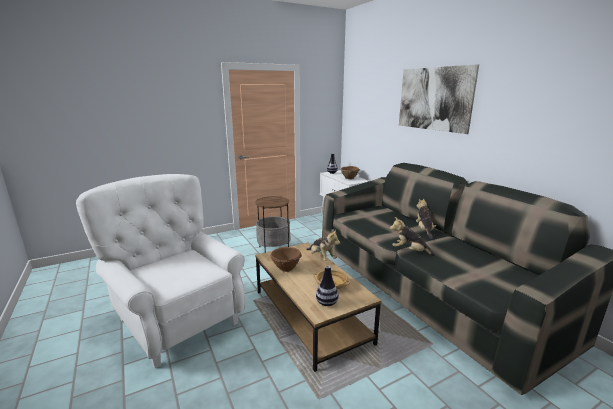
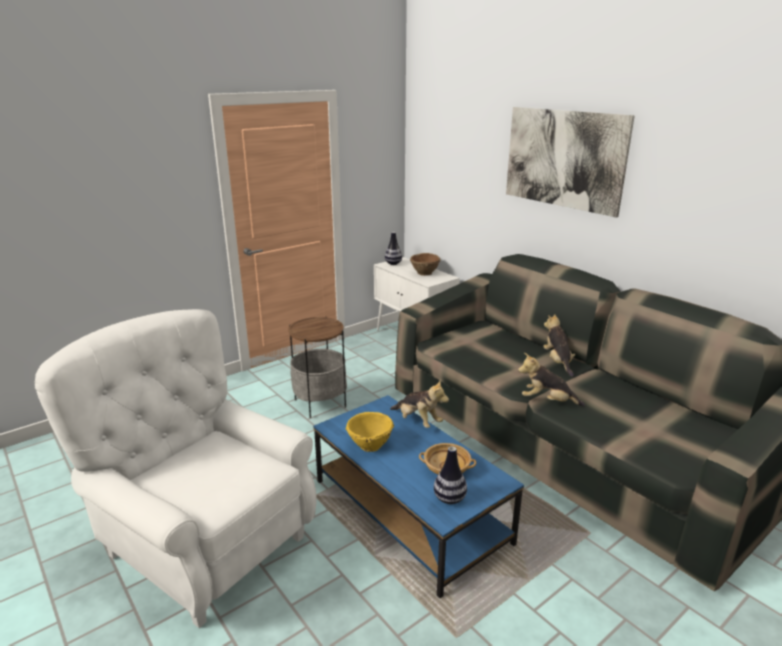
camera: 10 degrees left, 5 degrees up
brown coffee table [255,243,382,372] -> blue coffee table [313,395,524,598]
brown bowl [270,247,302,272] -> yellow bowl [345,412,394,452]

